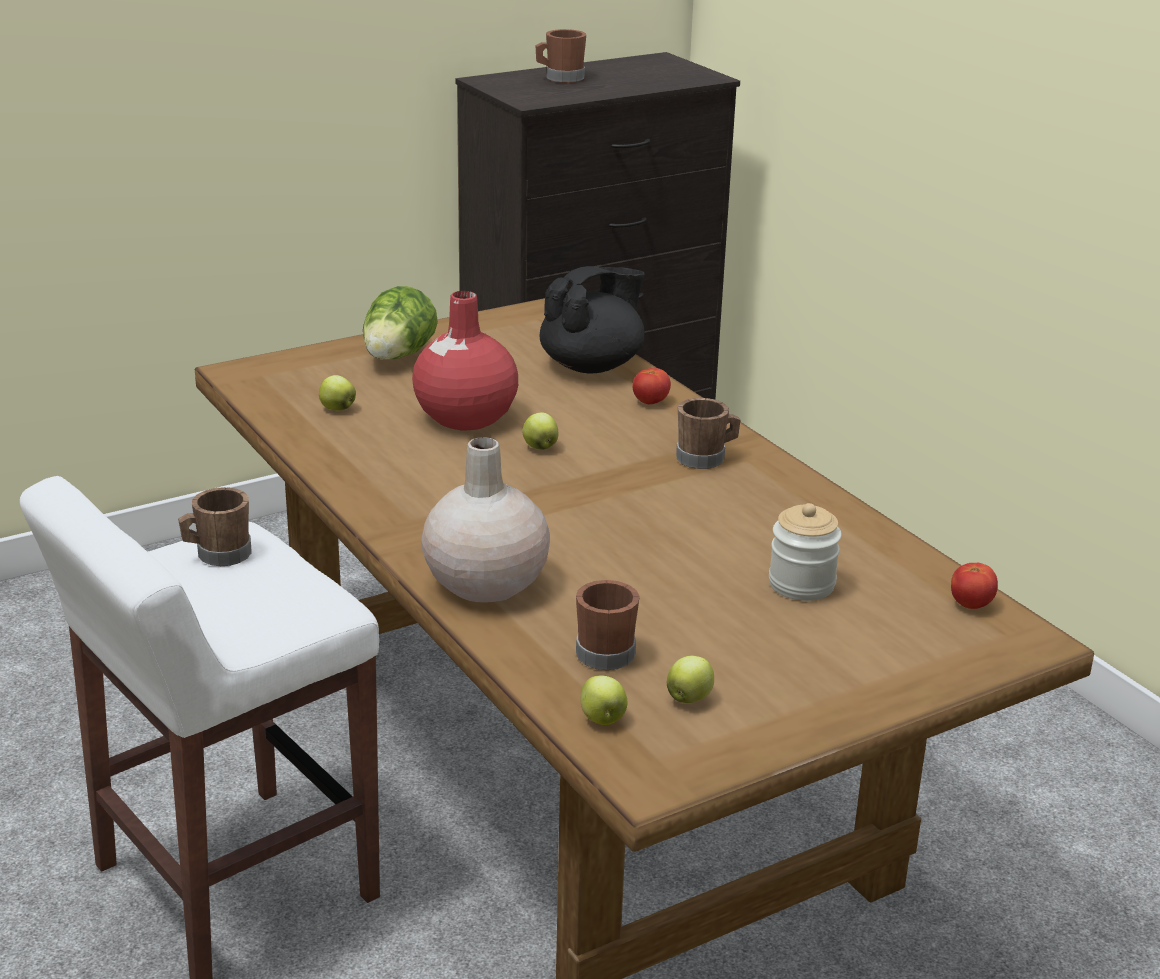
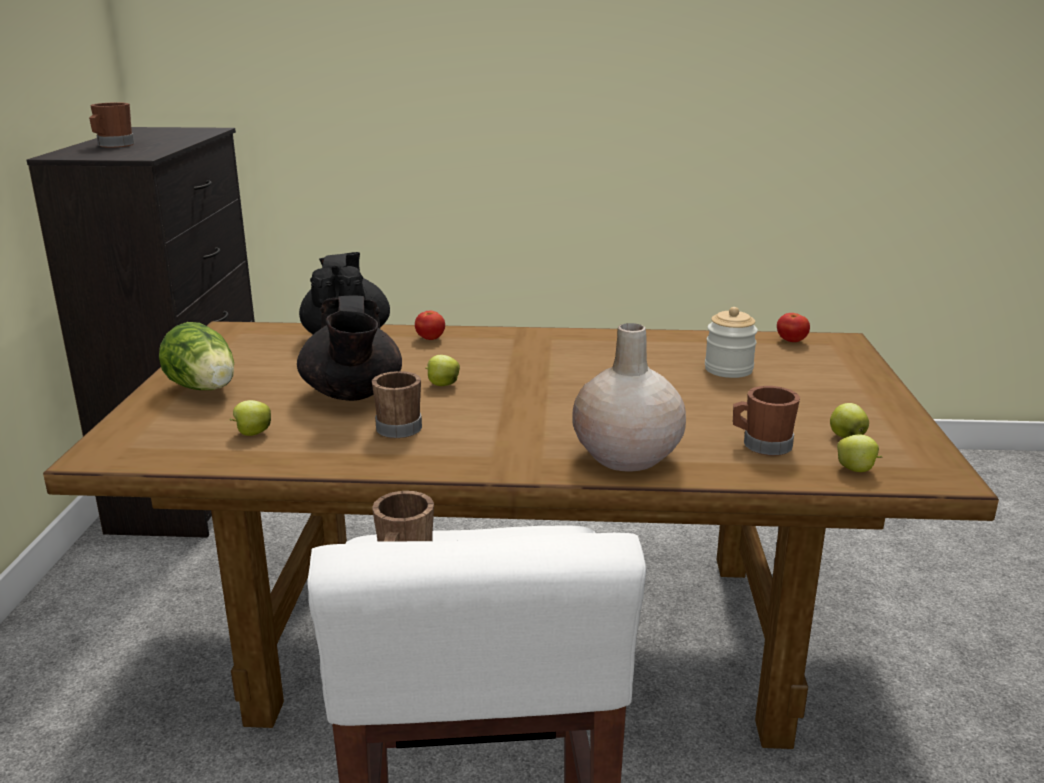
camera: 55 degrees left, 5 degrees down
red vase [412,291,518,431] -> black teapot [297,296,402,401]
brown mug [676,398,741,469] -> brown mug moved to [372,371,422,438]

